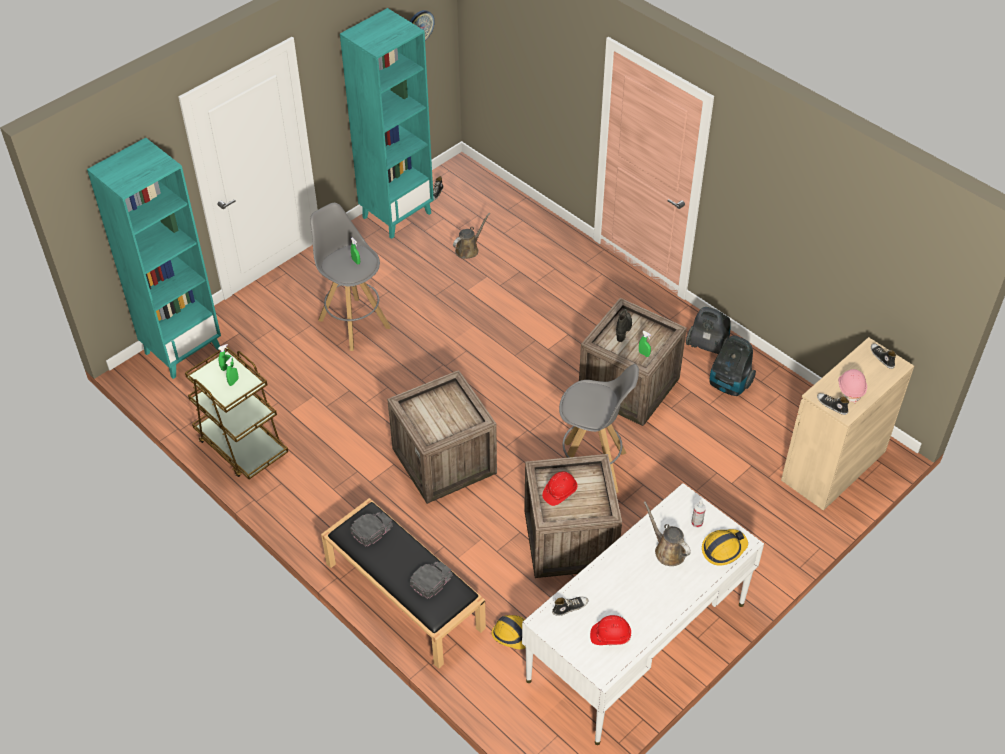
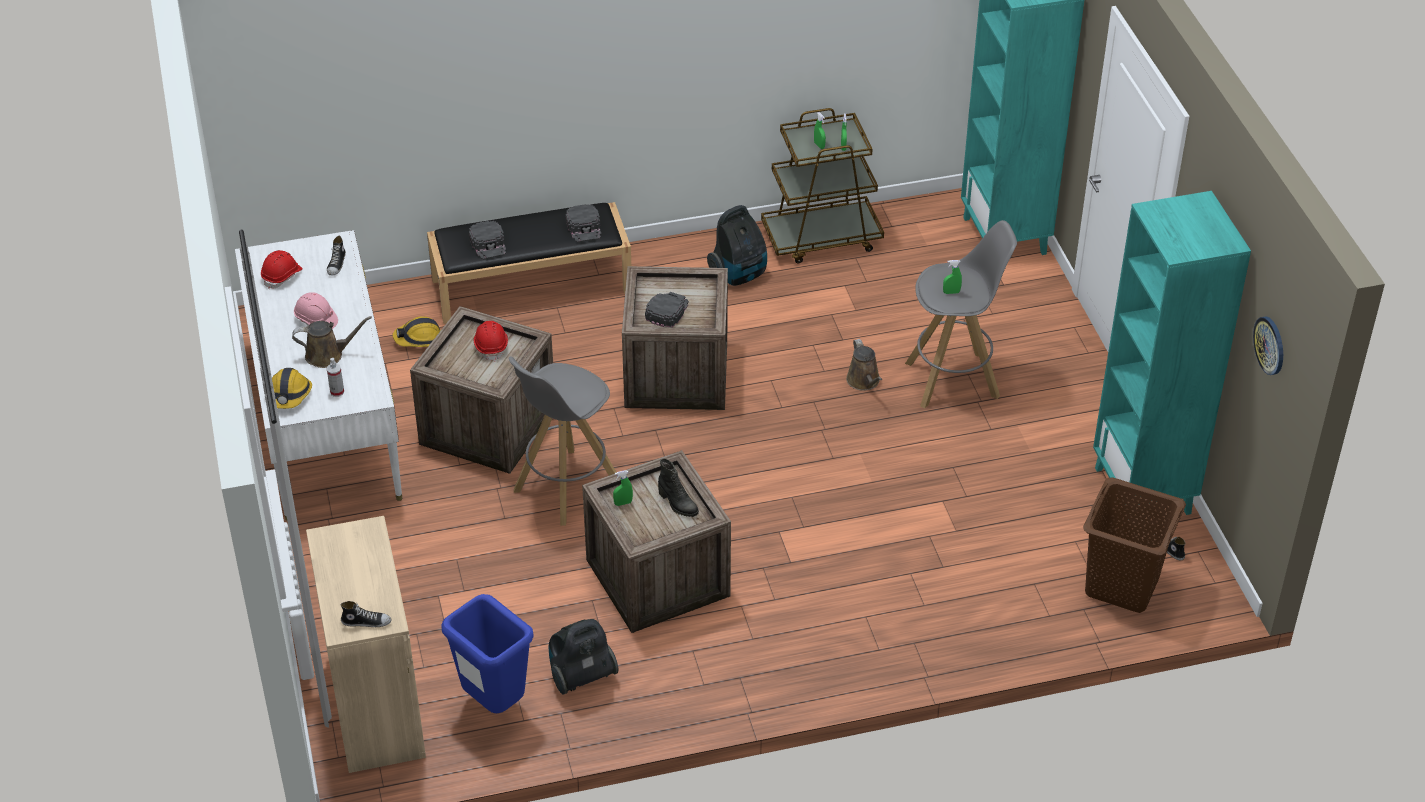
camera: 120 degrees right, 5 degrees down
brown watering can [453,213,490,259] -> brown watering can moved to [846,339,882,391]
vacuum cleaner [686,307,731,354] -> vacuum cleaner moved to [707,205,767,286]
shoe [817,393,850,415] -> none
pink hard hat [838,369,867,403] -> pink hard hat moved to [294,292,338,329]
none -> blue trash can [441,594,534,713]
none -> black cap [645,292,689,327]
none -> brown laundry basket [1083,478,1186,613]

